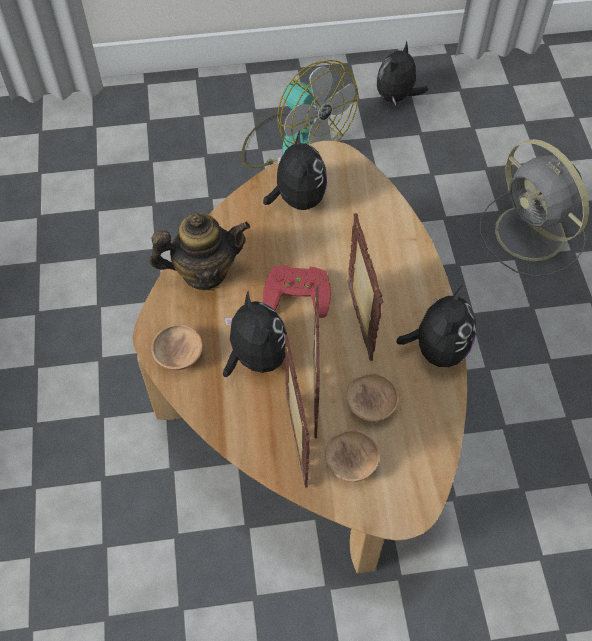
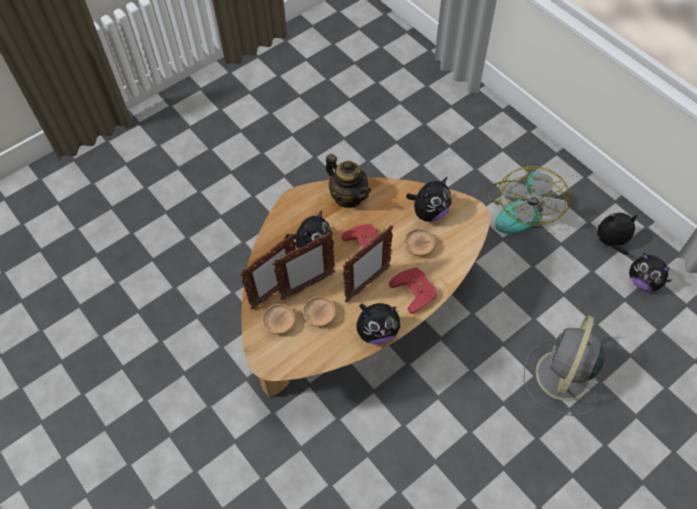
camera: 60 degrees right, 0 degrees up
brown bowl [152,324,203,370] -> brown bowl moved to [404,229,435,256]
none -> red game controller [389,267,437,314]
none -> plush toy [629,253,673,291]

